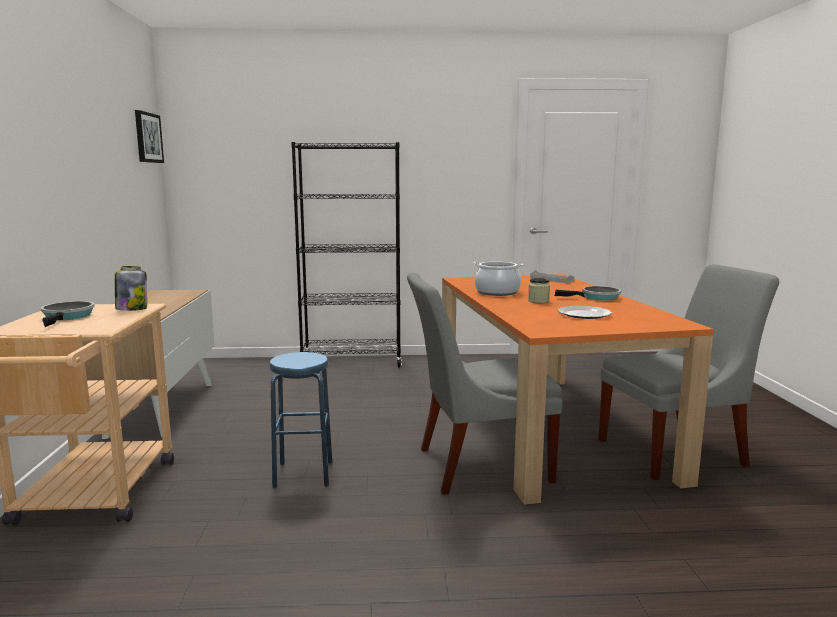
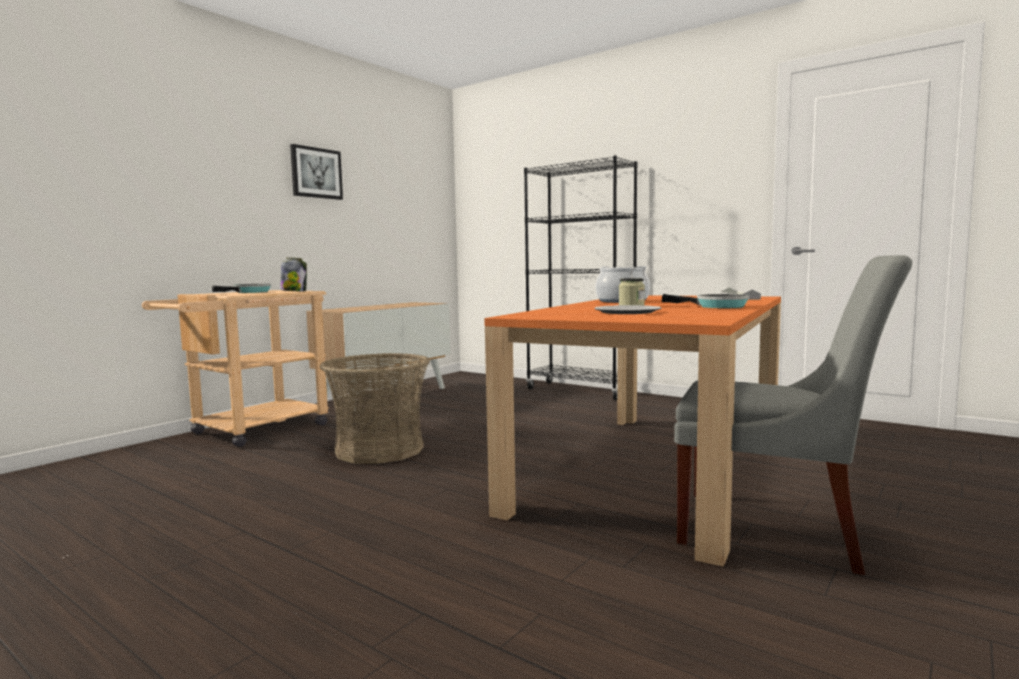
camera: 40 degrees right, 5 degrees down
picture [135,110,164,163] -> picture moved to [290,144,343,200]
blue stool [269,352,332,488] -> basket [320,353,430,464]
grey chair [407,273,563,495] -> none

